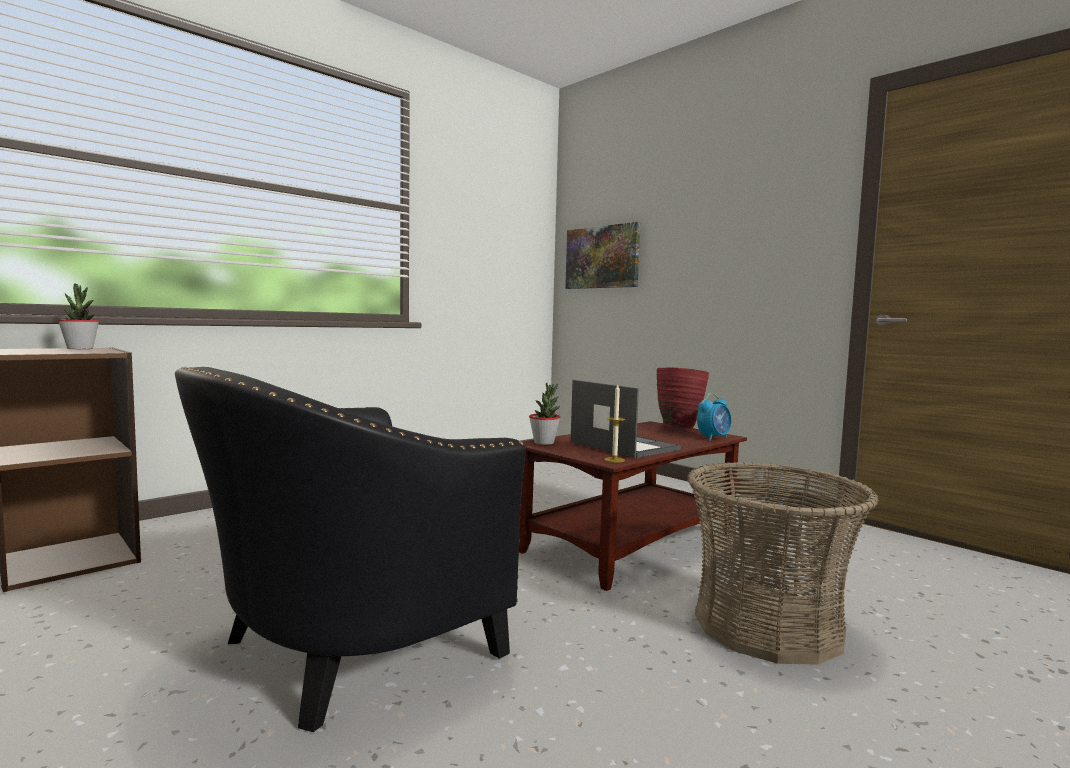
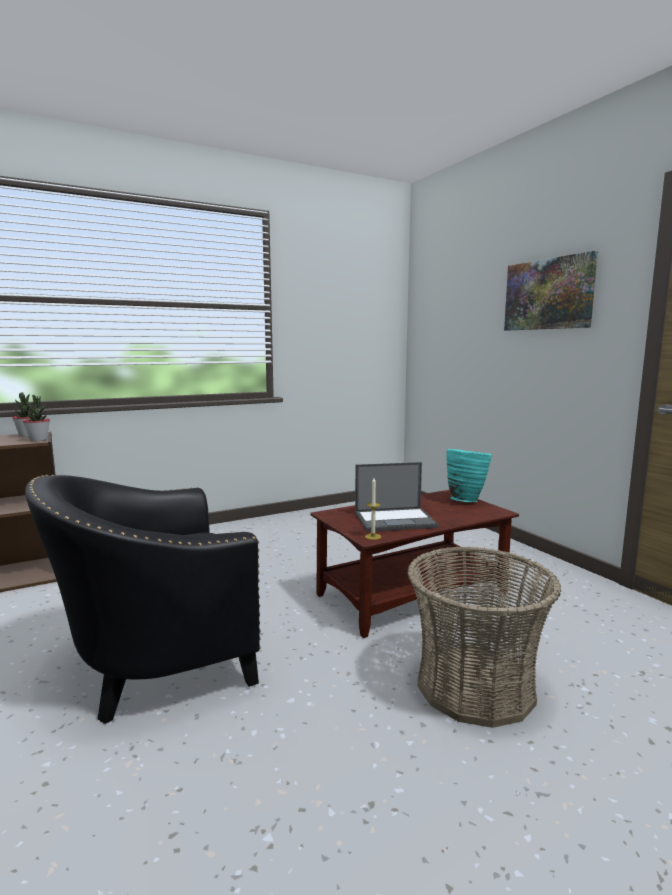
camera: 15 degrees right, 5 degrees up
potted plant [529,383,560,445] -> potted plant moved to [23,395,50,441]
picture [565,222,640,289] -> picture moved to [504,251,598,330]
laptop [571,380,681,458] -> laptop turned 105 degrees clockwise [355,462,439,532]
red vase [657,367,709,429] -> turquoise vase [446,449,492,502]
alarm clock [697,393,731,441] -> none

